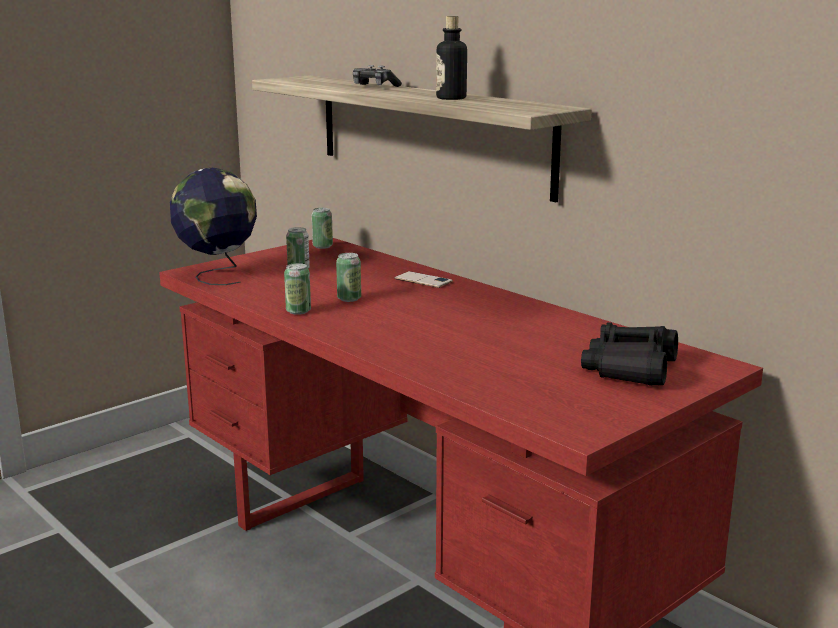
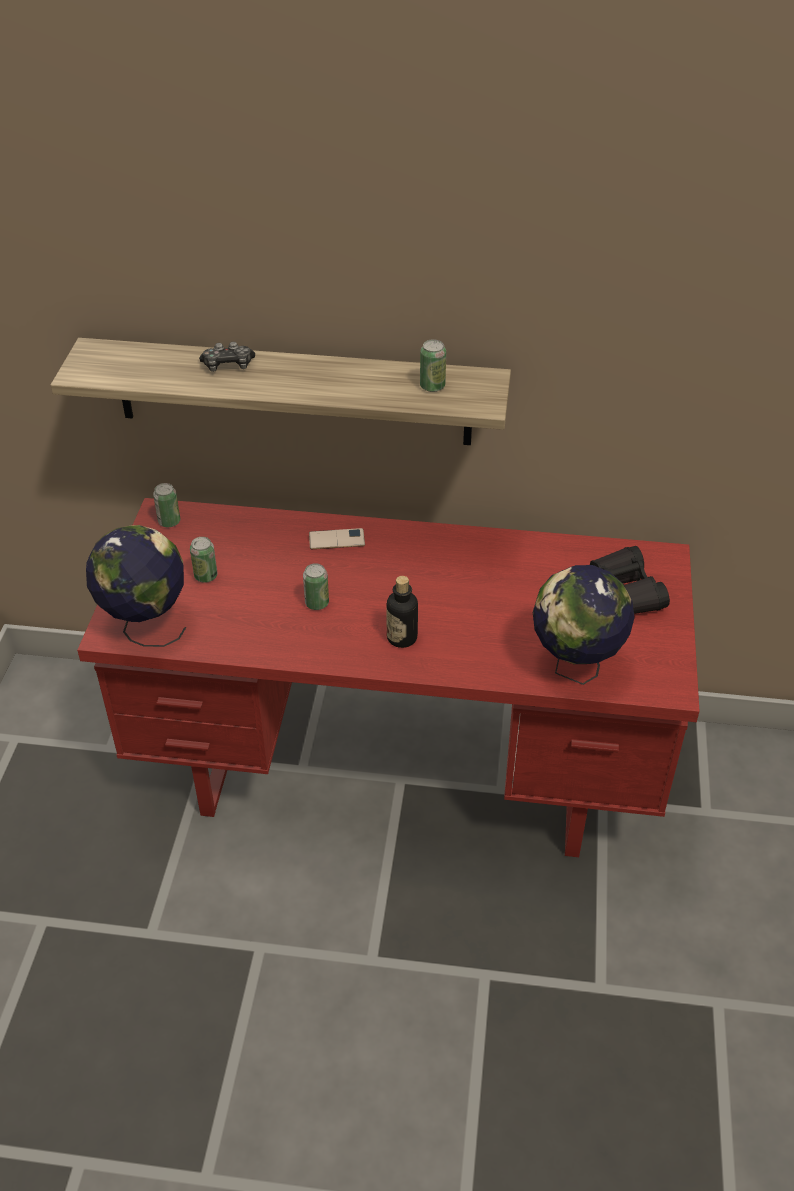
camera: 40 degrees left, 25 degrees up
can [284,263,311,315] -> can moved to [420,339,446,392]
bottle [436,16,467,100] -> bottle moved to [386,576,418,648]
none -> globe [533,565,635,685]

